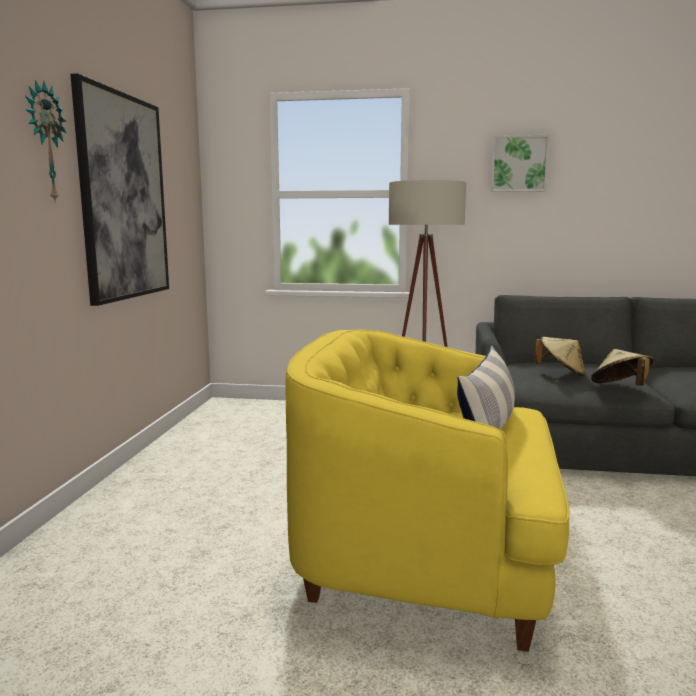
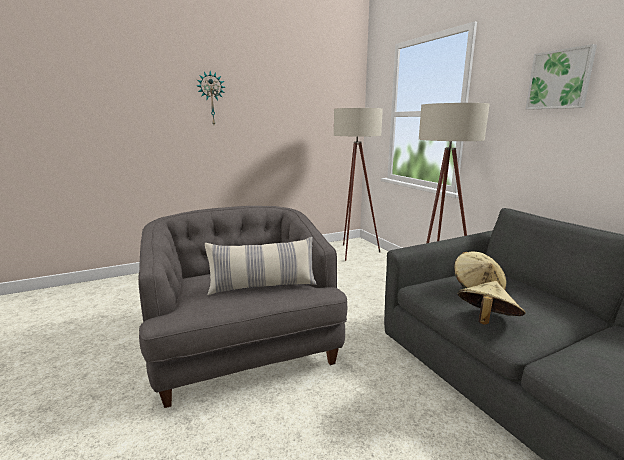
camera: 55 degrees right, 5 degrees up
picture [70,73,169,306] -> none
yellow armchair [286,330,569,652] -> grey armchair [138,206,347,408]
none -> beige floor lamp [334,108,383,261]

